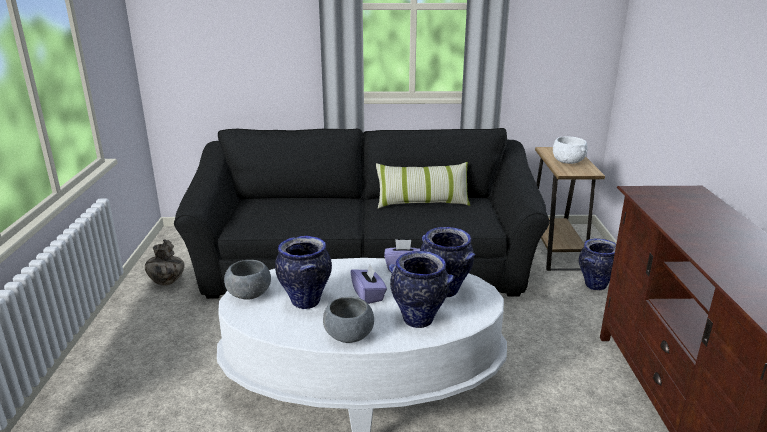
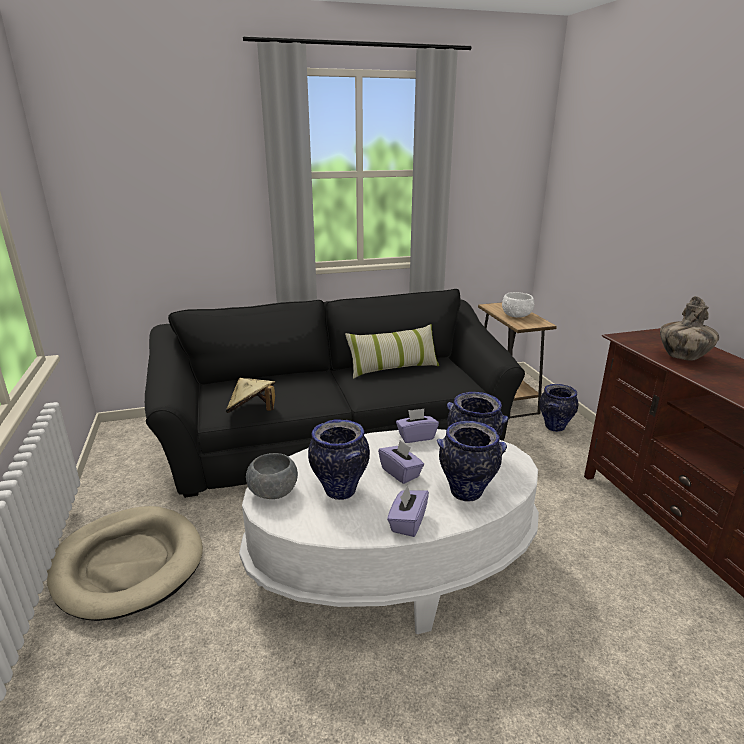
camera: 15 degrees left, 0 degrees up
vase [145,240,185,286] -> vase moved to [660,296,719,361]
grey bowl [323,297,374,343] -> purple tissue box [387,485,429,537]
none -> beige dog bed [47,506,203,621]
none -> beige hat [226,378,276,413]

